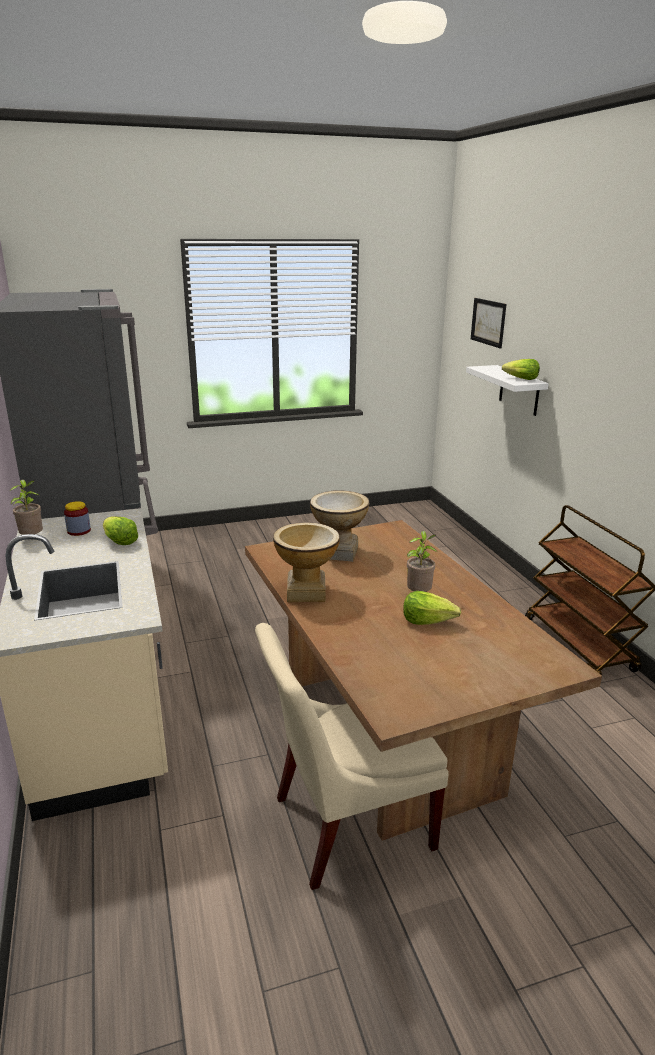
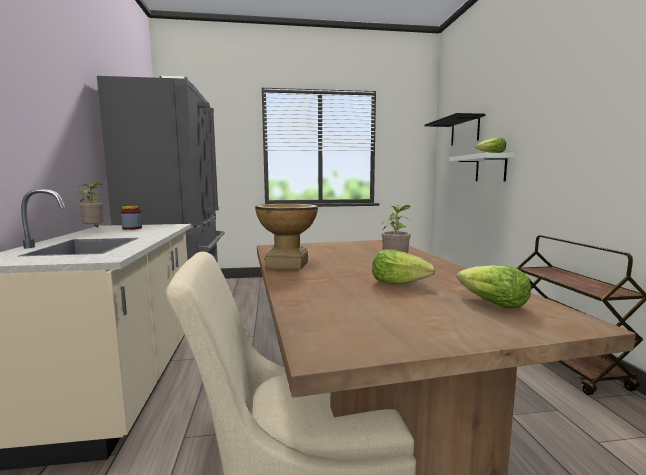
camera: 10 degrees right, 15 degrees down
lettuce [103,516,138,545] -> lettuce moved to [457,265,531,308]
vase [310,490,369,562] -> none
picture [471,298,506,348] -> black shelf [425,113,486,146]

